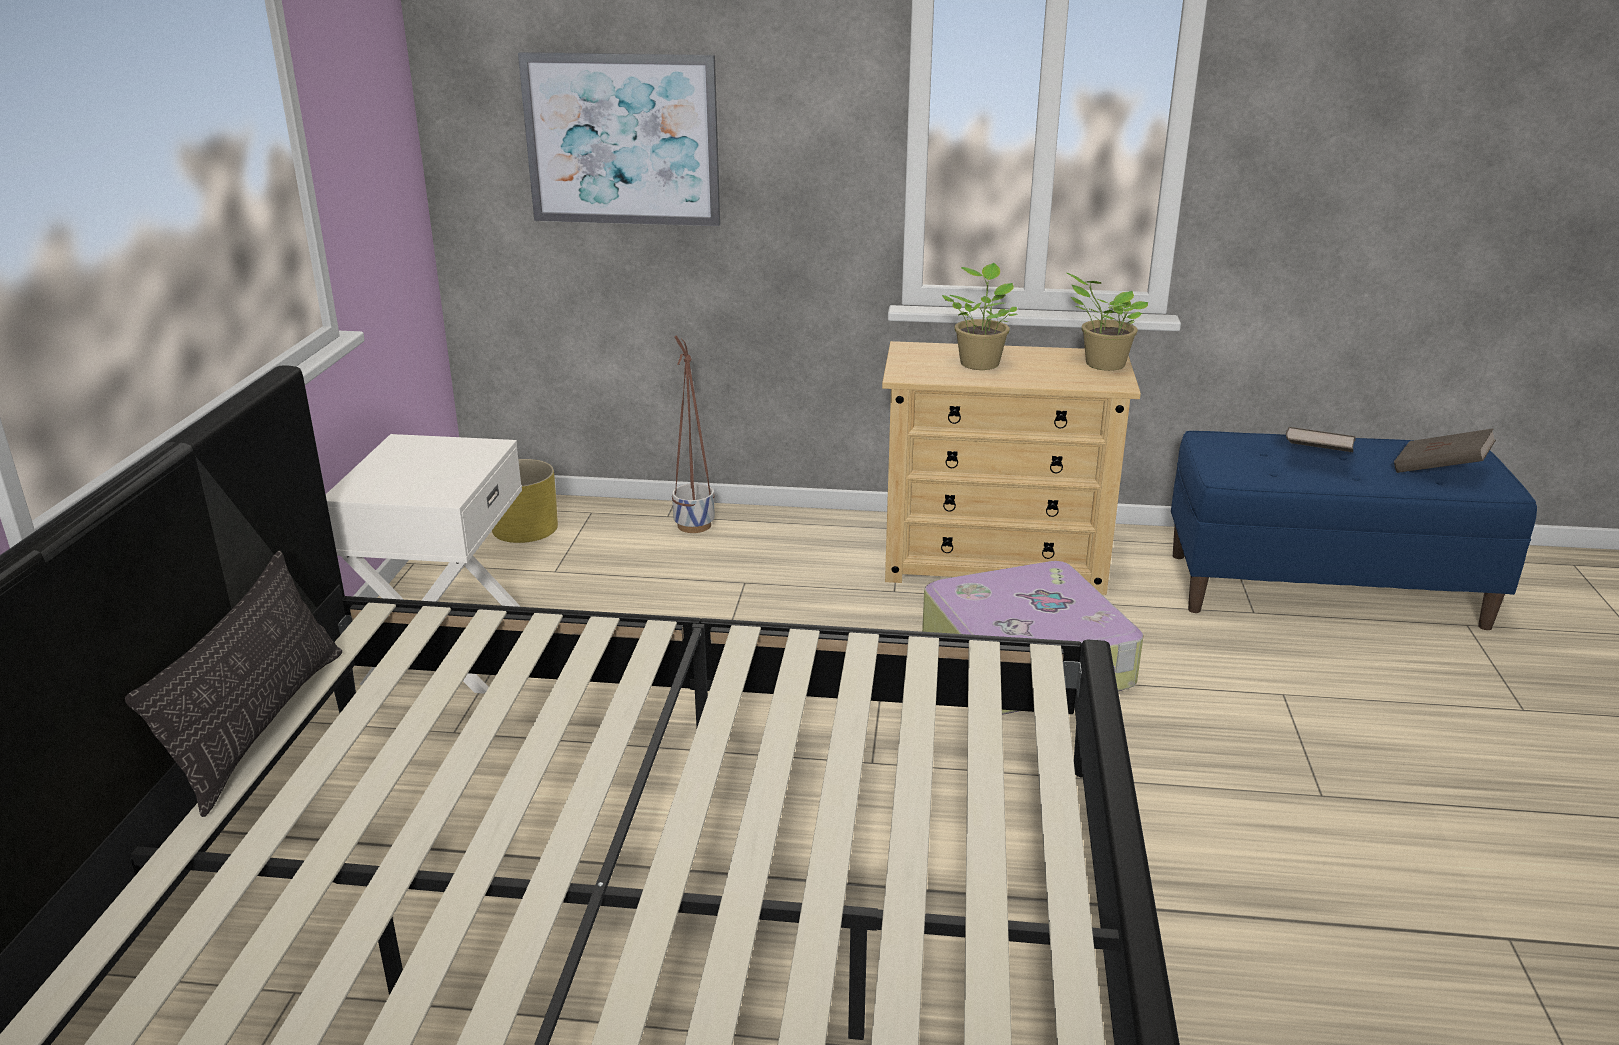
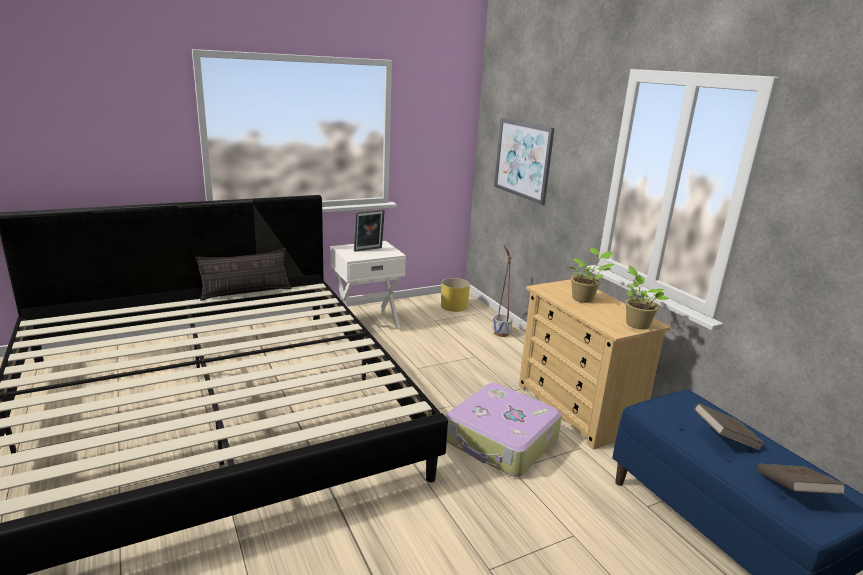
camera: 55 degrees right, 5 degrees down
none -> picture frame [354,209,385,252]

